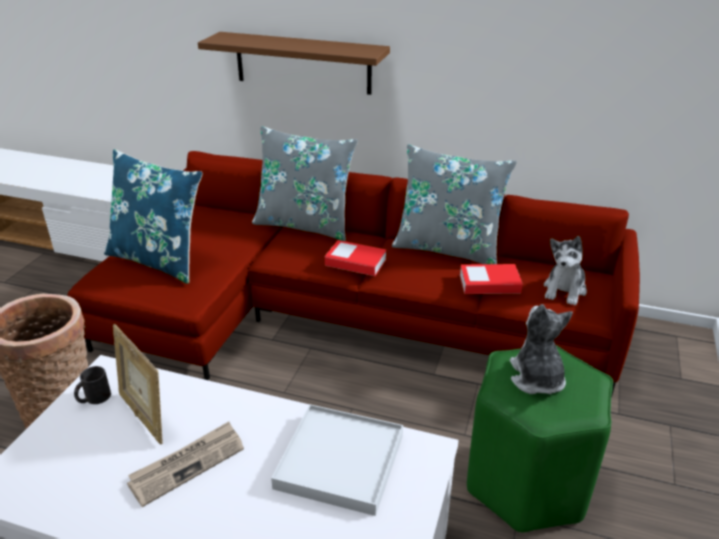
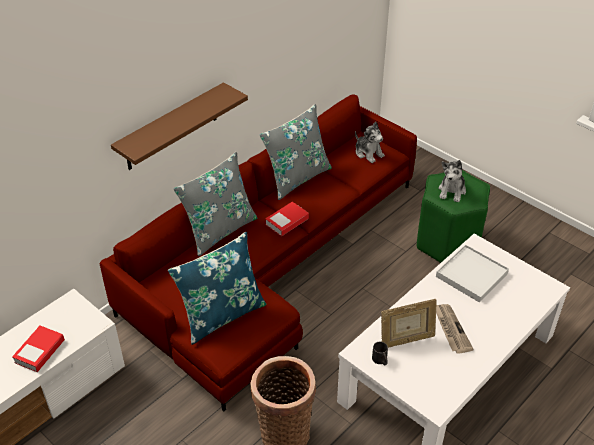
camera: 65 degrees left, 10 degrees up
book [460,264,523,294] -> book moved to [12,325,65,372]
plush toy [510,304,573,394] -> plush toy turned 90 degrees counterclockwise [439,160,466,202]

